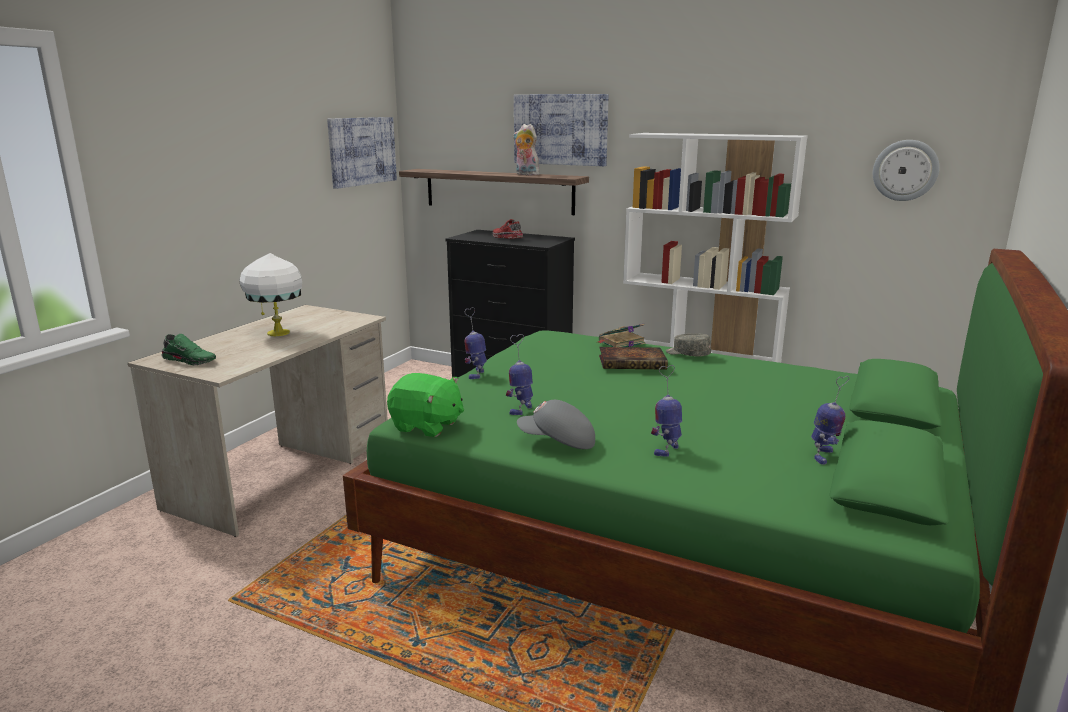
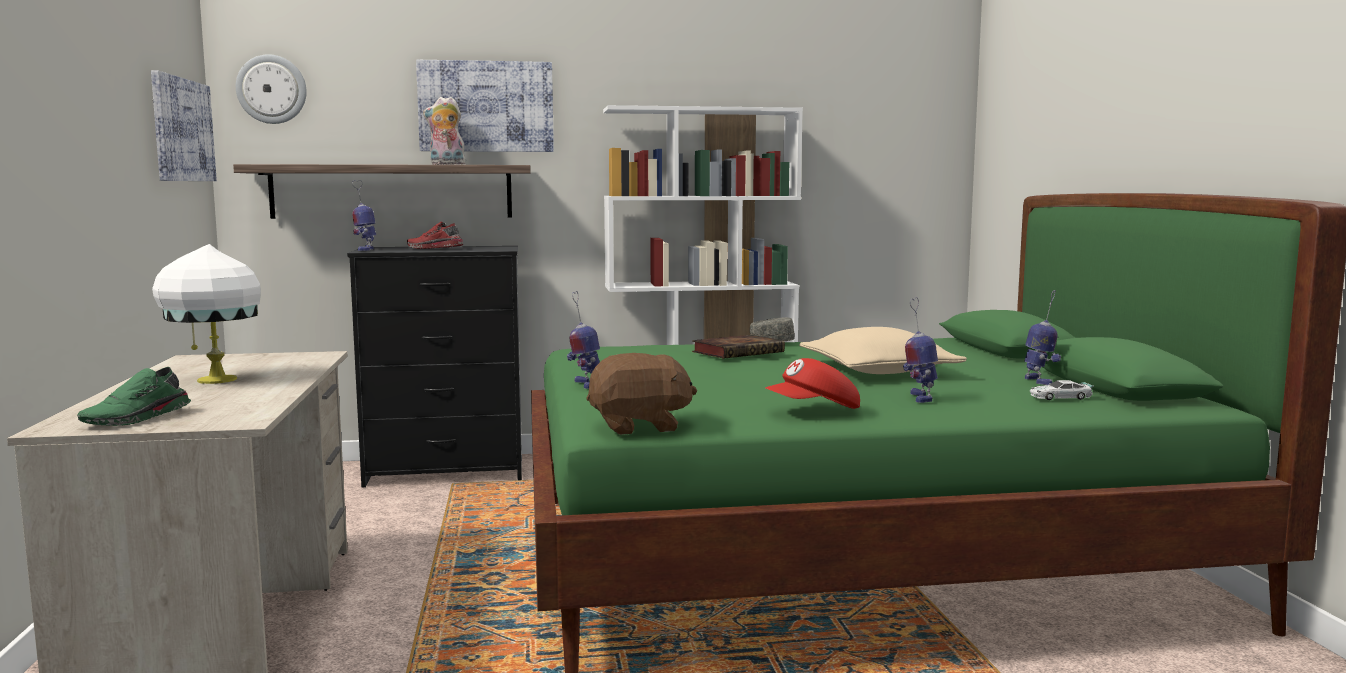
camera: 35 degrees left, 10 degrees down
green shoe [161,334,216,365] -> green shoe turned 135 degrees clockwise [77,367,191,426]
green plush toy [387,373,464,437] -> brown plush toy [587,353,697,435]
toy robot [506,334,533,415] -> toy robot moved to [352,180,376,251]
grey cap [517,400,595,449] -> red cap [765,358,860,409]
book [599,324,645,347] -> none
wall clock [873,140,940,201] -> wall clock moved to [236,54,307,124]
none -> beige pillow [799,327,967,374]
none -> toy car [1030,380,1094,400]

